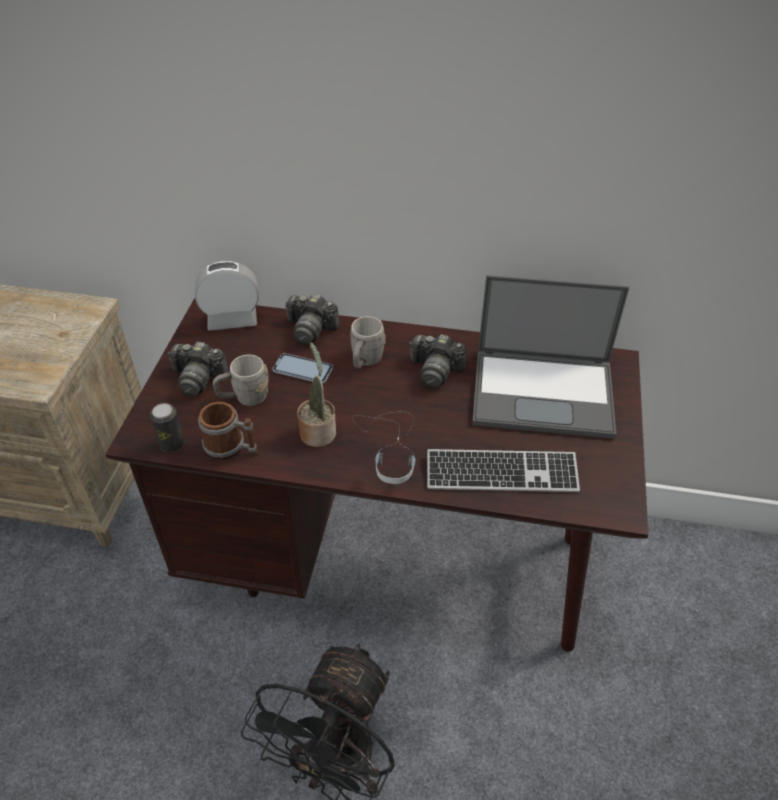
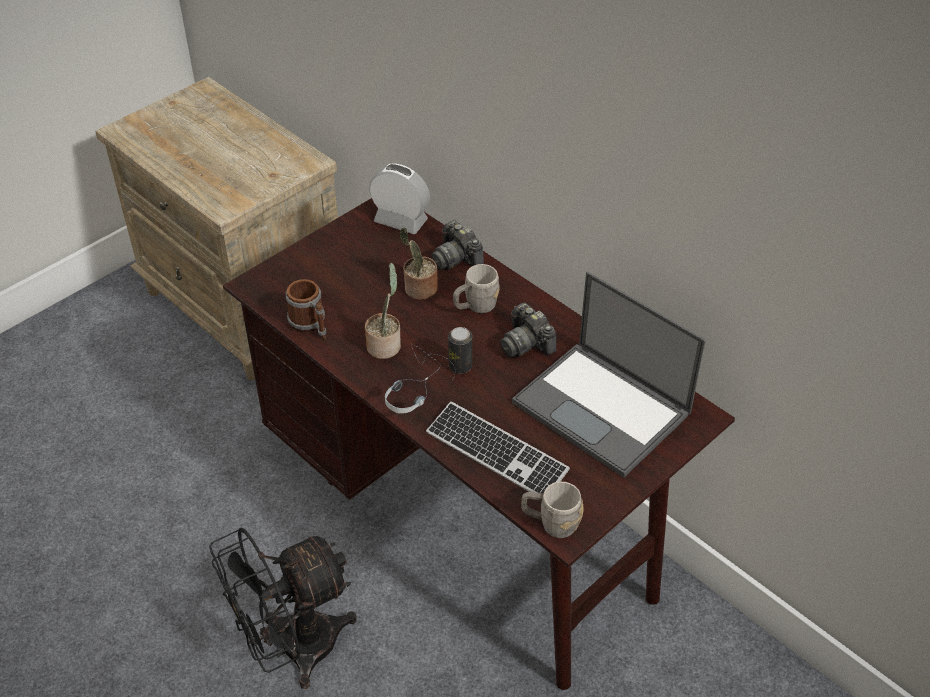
camera: 35 degrees right, 0 degrees up
can [150,403,184,452] -> can moved to [448,327,472,374]
camera [168,342,229,396] -> none
grey mug [213,354,268,406] -> grey mug moved to [521,482,584,538]
phone [273,353,333,384] -> potted plant [400,227,437,300]

